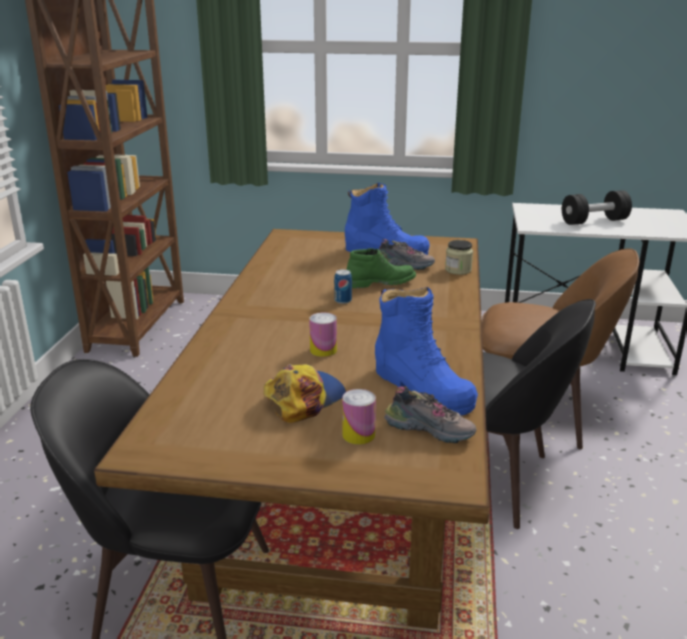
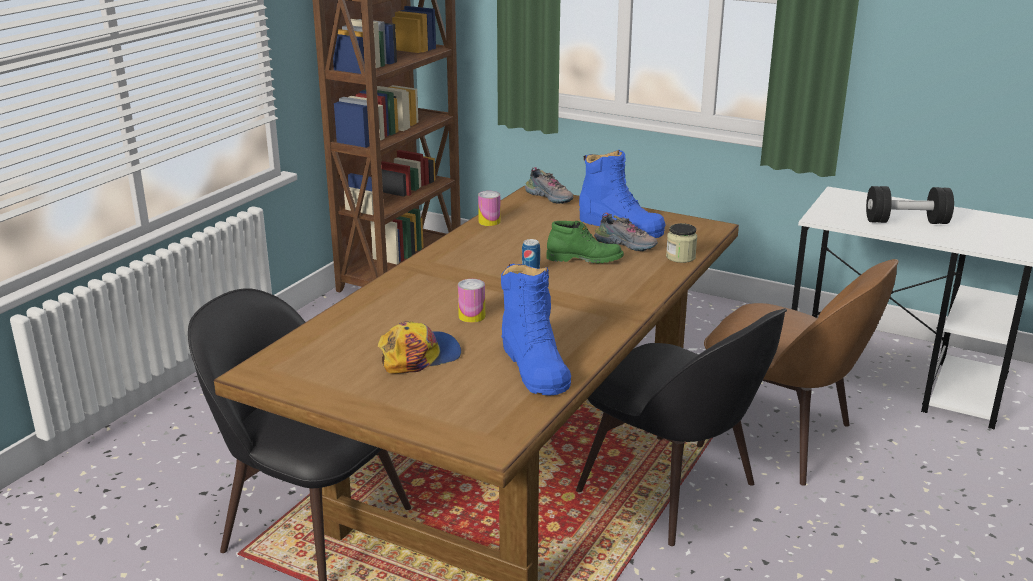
camera: 20 degrees right, 0 degrees up
can [342,389,376,445] -> can moved to [478,191,501,226]
shoe [384,386,476,443] -> shoe moved to [525,167,573,204]

